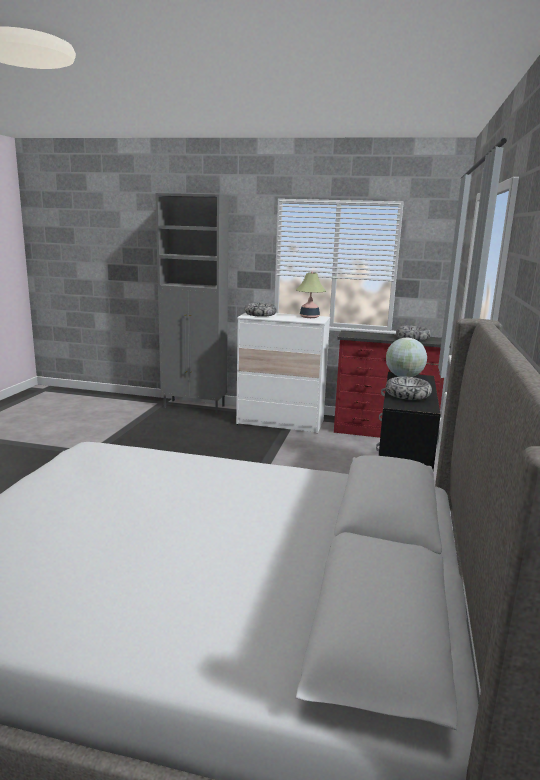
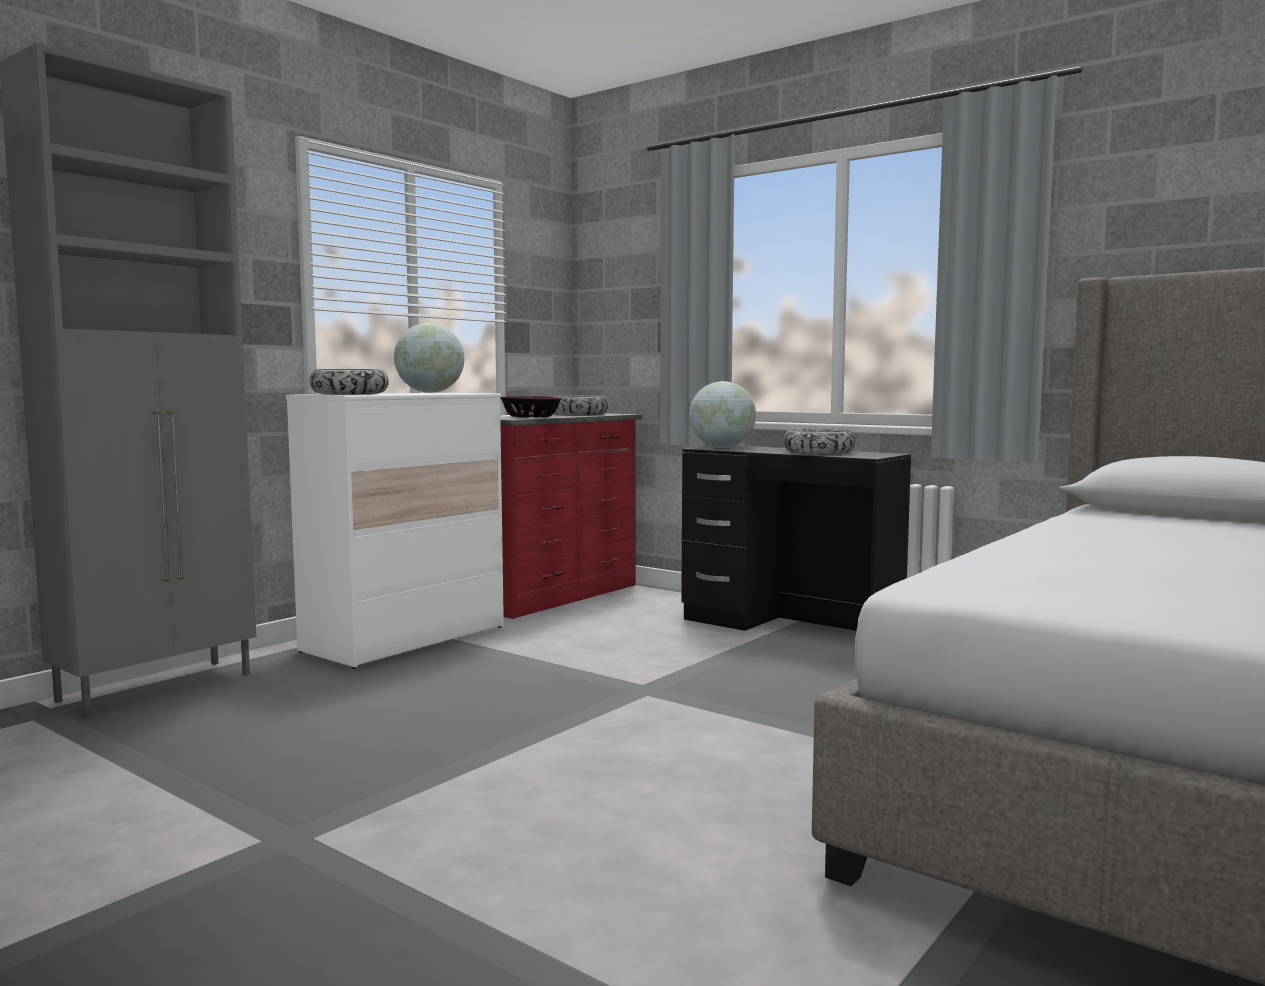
camera: 65 degrees left, 10 degrees down
table lamp [296,272,326,318] -> globe [394,323,464,393]
none -> bowl [500,396,562,417]

